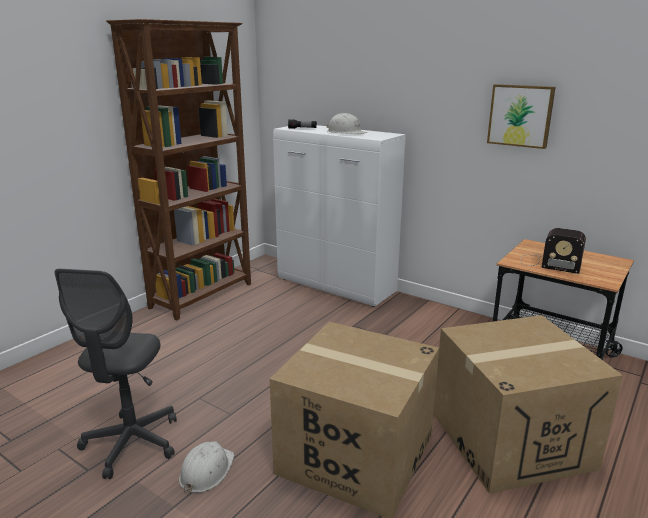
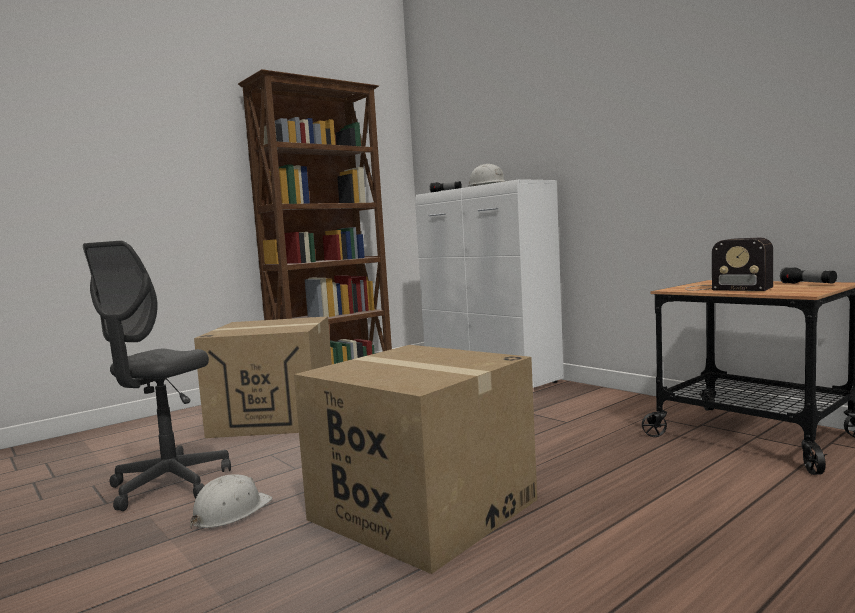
camera: 15 degrees right, 15 degrees down
cardboard box [433,315,623,494] -> cardboard box moved to [194,316,332,438]
picture [487,84,556,149] -> none
none -> flashlight [780,267,837,284]

